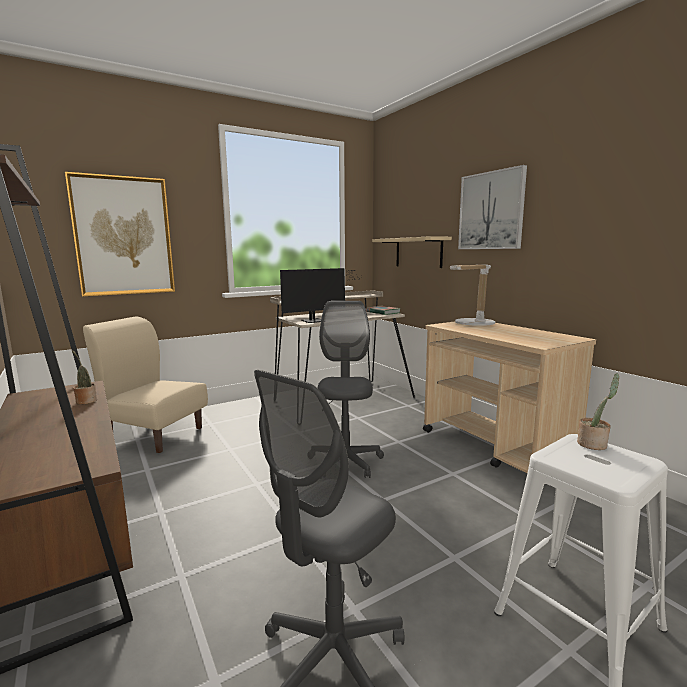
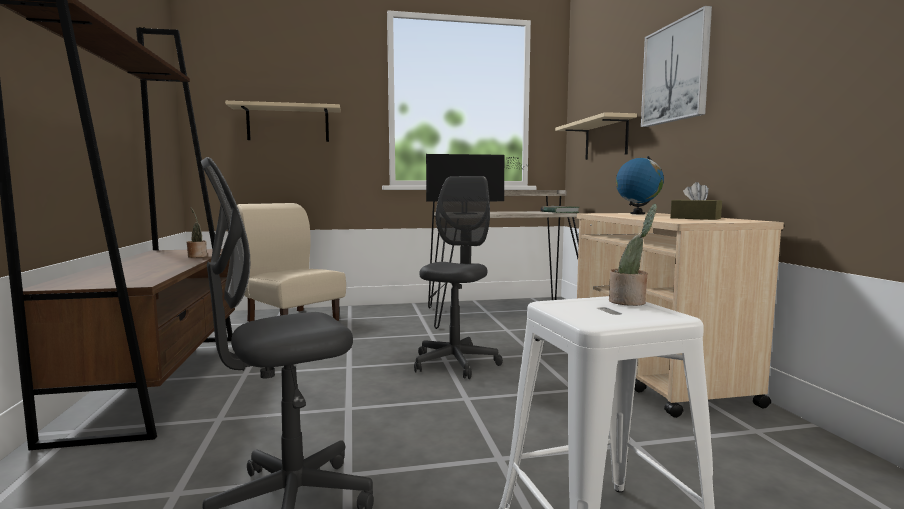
camera: 20 degrees right, 5 degrees down
picture [65,172,175,297] -> beige shelf [225,101,341,142]
table lamp [450,265,495,326] -> globe [616,156,664,214]
none -> brown tissue box [670,182,722,220]

